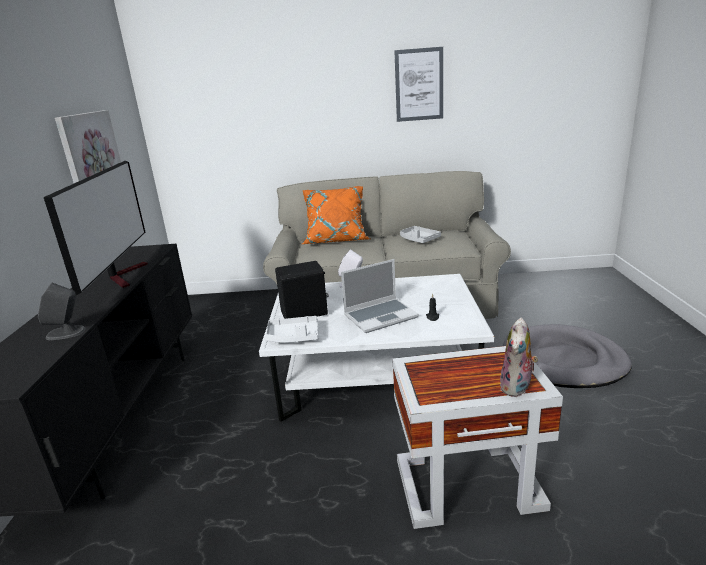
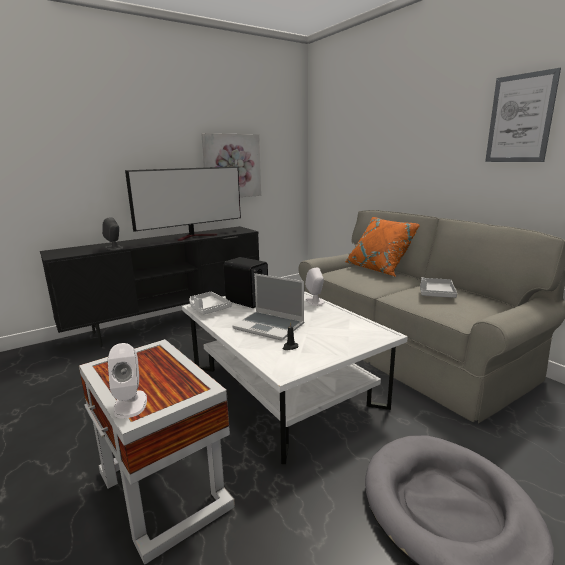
camera: 55 degrees right, 5 degrees down
plush toy [500,318,538,397] -> white speaker [108,343,147,418]

